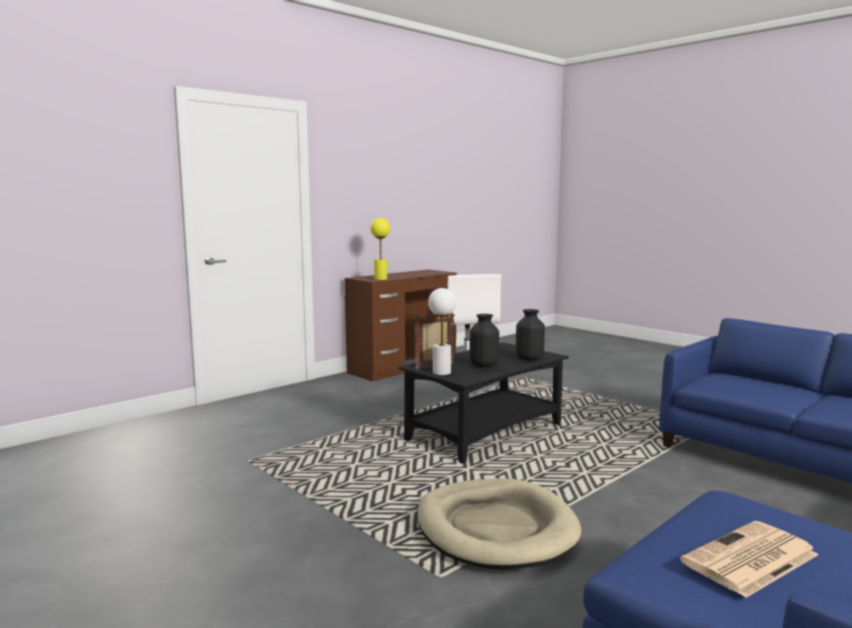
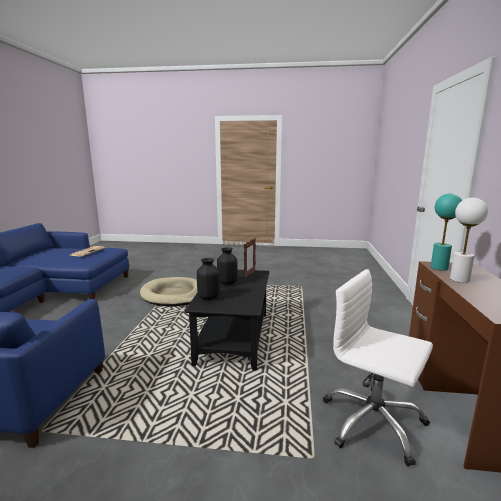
camera: 140 degrees right, 5 degrees up
yellow table lamp [370,218,390,280] -> turquoise table lamp [431,194,462,271]
white table lamp [428,288,456,375] -> white table lamp moved to [450,198,488,283]

